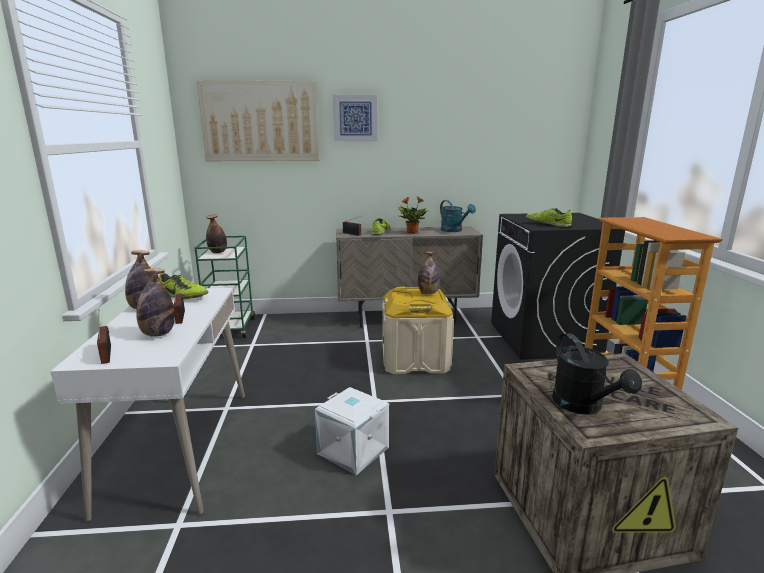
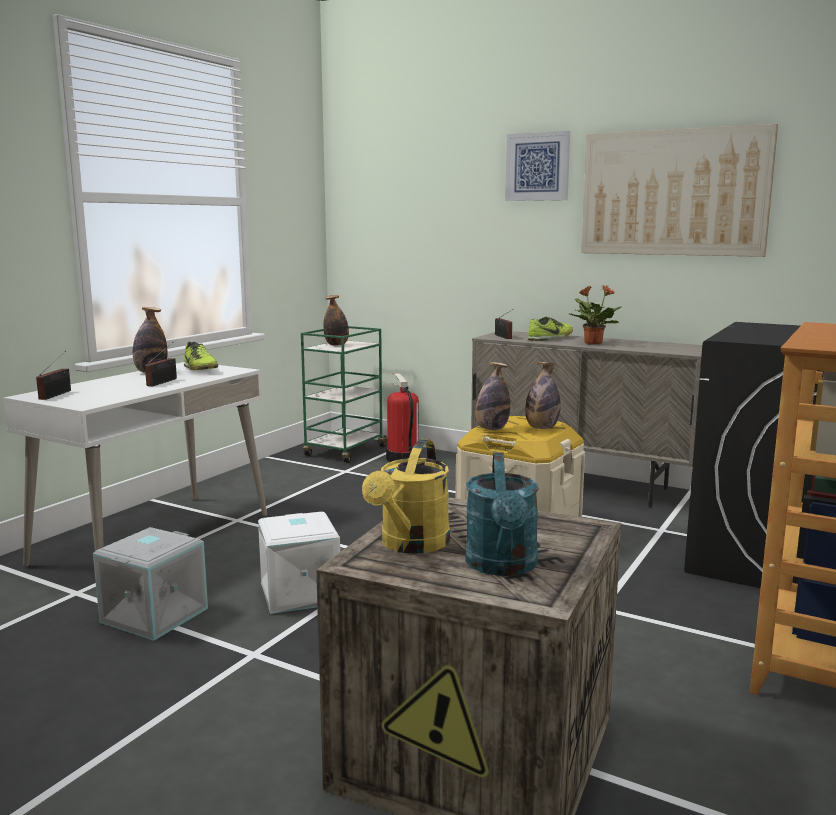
camera: 35 degrees right, 5 degrees down
bottle [137,268,175,337] -> bottle moved to [475,362,510,430]
picture [197,80,319,161] -> picture moved to [581,124,778,257]
turquoise watering can [440,200,476,232] -> turquoise watering can moved to [465,452,539,576]
shoe [526,208,572,227] -> none
black watering can [552,333,642,415] -> yellow watering can [362,439,450,554]
none -> grey storage box [93,527,208,641]
none -> fire extinguisher [386,373,420,462]

